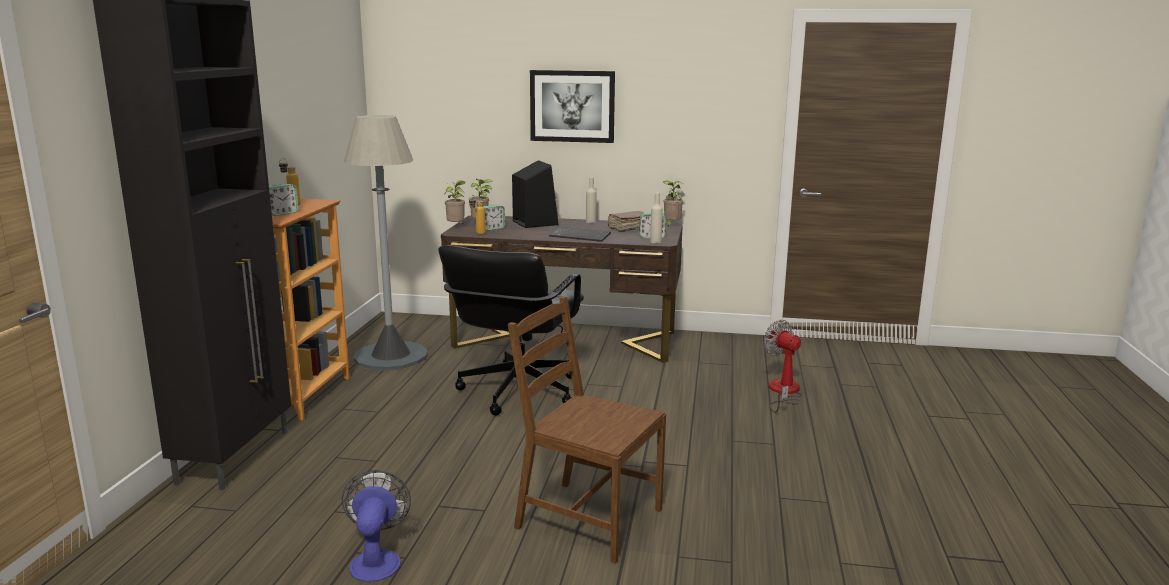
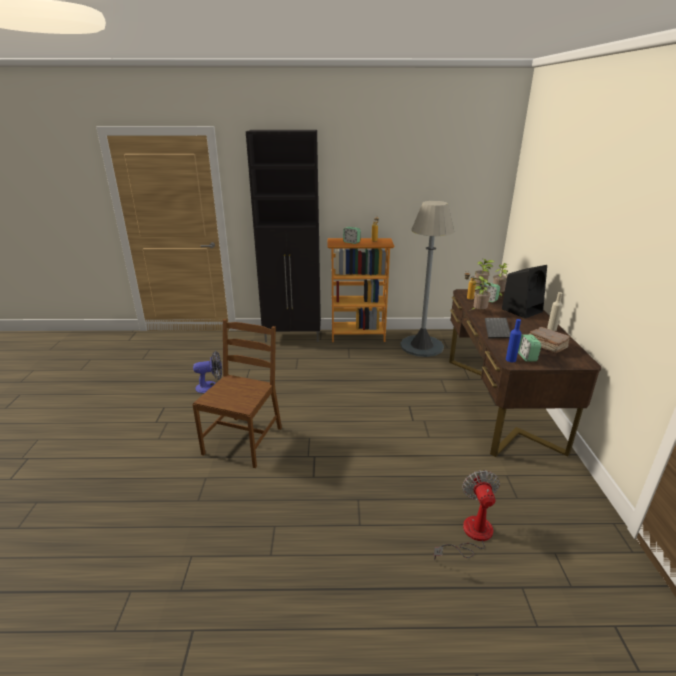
camera: 80 degrees right, 10 degrees up
black office chair [438,245,584,416] -> none
picture [530,70,615,143] -> none
beige bottle [650,193,663,243] -> blue bottle [506,319,522,362]
potted plant [664,181,684,228] -> potted plant moved to [471,276,491,310]
fan [764,320,802,413] -> fan turned 45 degrees counterclockwise [433,470,500,560]

